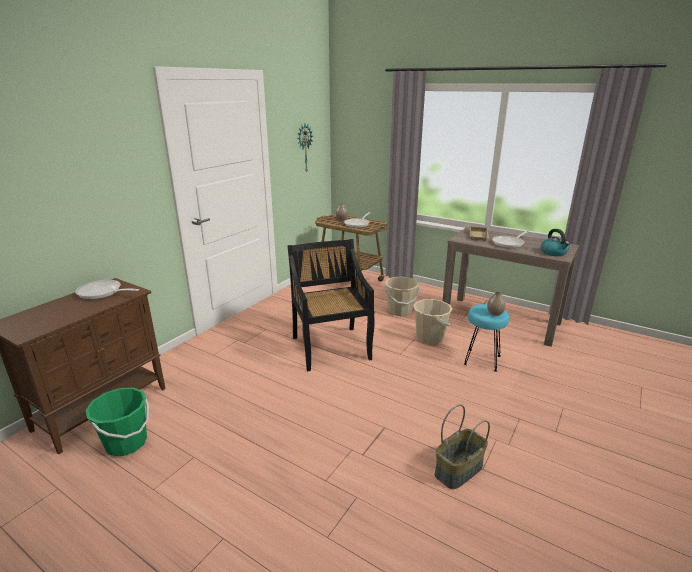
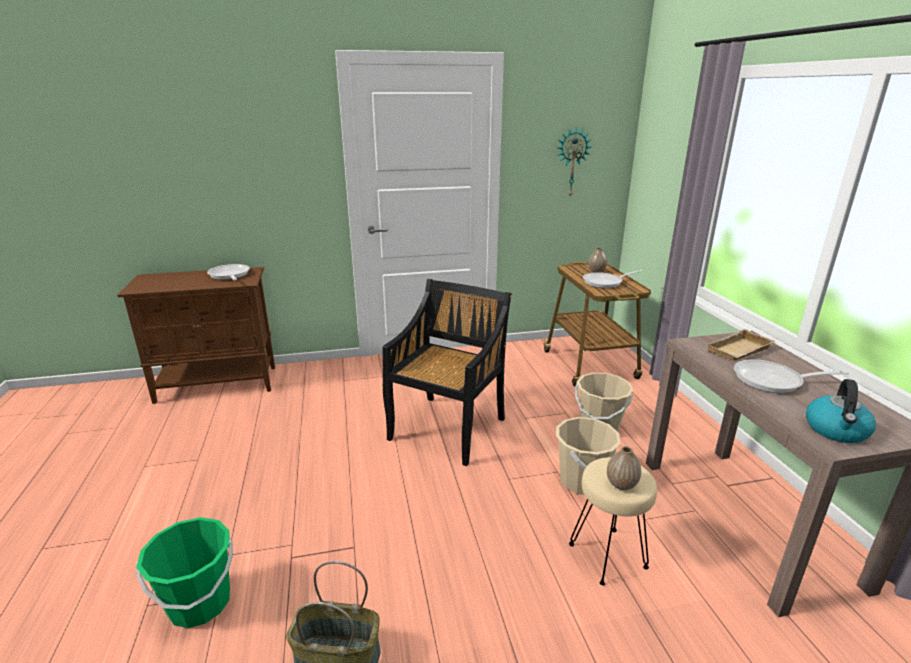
camera: 45 degrees right, 0 degrees up
green bucket [85,388,149,456] -> green bucket moved to [136,517,233,628]
turquoise stool [464,304,509,372] -> beige stool [569,457,657,585]

